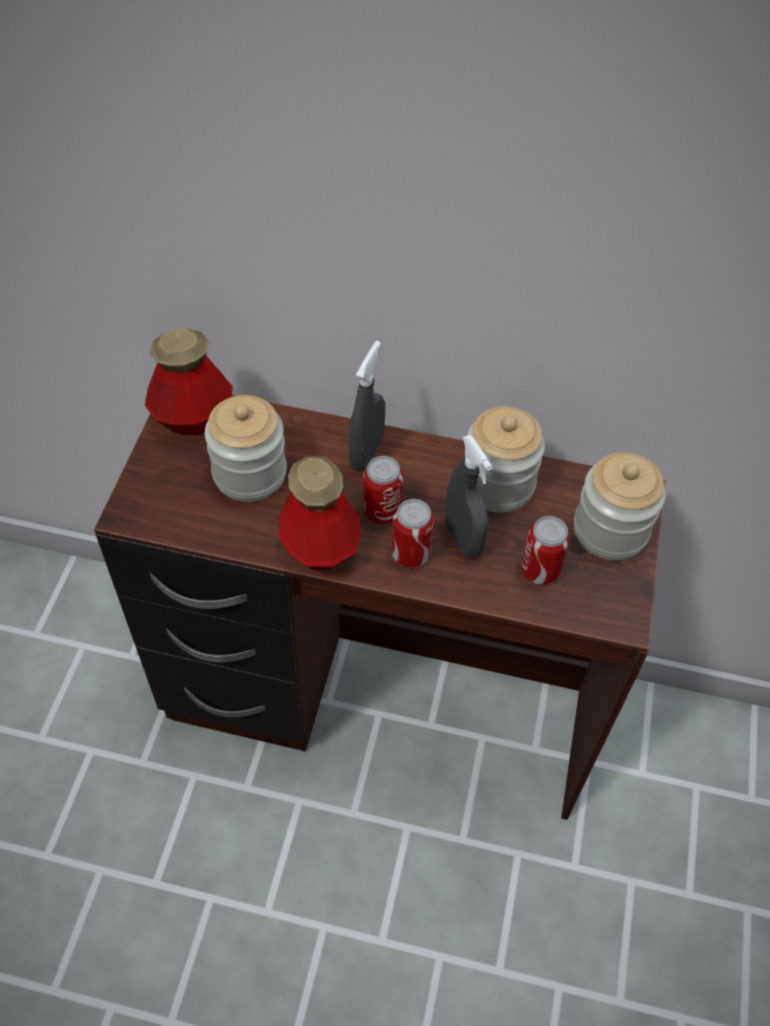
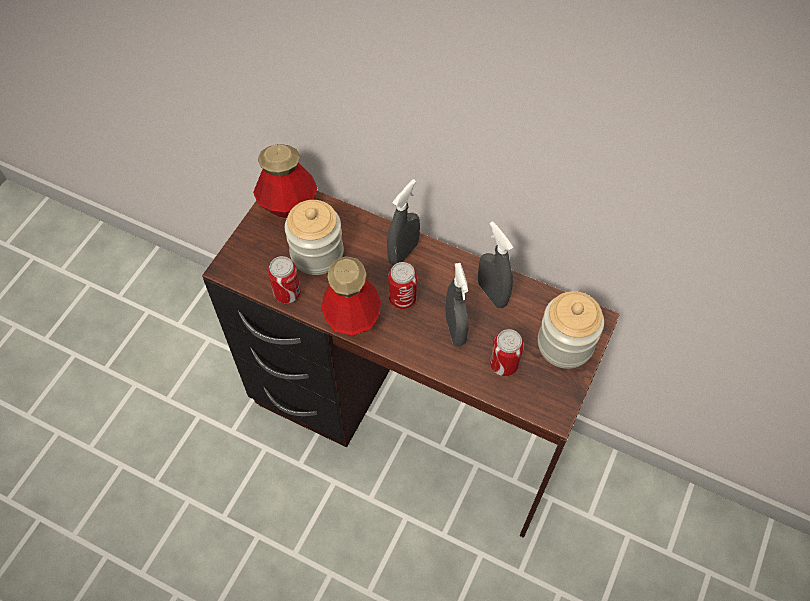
camera: 15 degrees right, 5 degrees up
can [392,499,434,568] -> can moved to [268,256,301,303]
jar [465,406,545,513] -> grey spray bottle [478,221,513,308]

